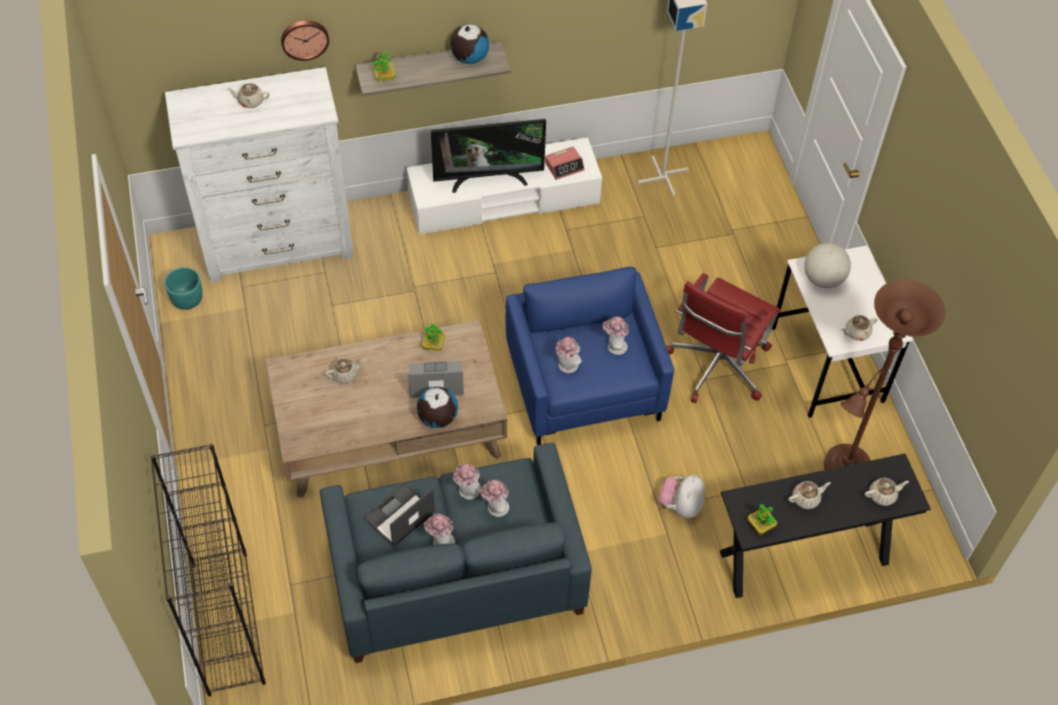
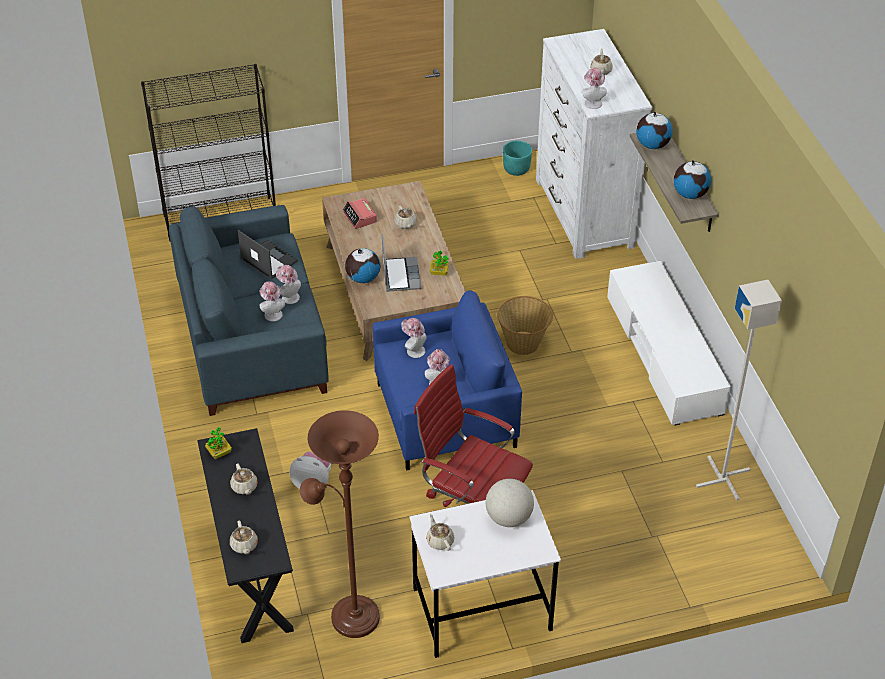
camera: 90 degrees right, 10 degrees down
wall clock [281,21,329,61] -> none
potted plant [373,51,396,82] -> globe [636,111,673,149]
hat [424,513,455,545] -> hat moved to [582,68,607,109]
television [431,119,546,193] -> none
alarm clock [545,147,585,180] -> alarm clock moved to [342,198,377,229]
none -> basket [497,296,553,355]

